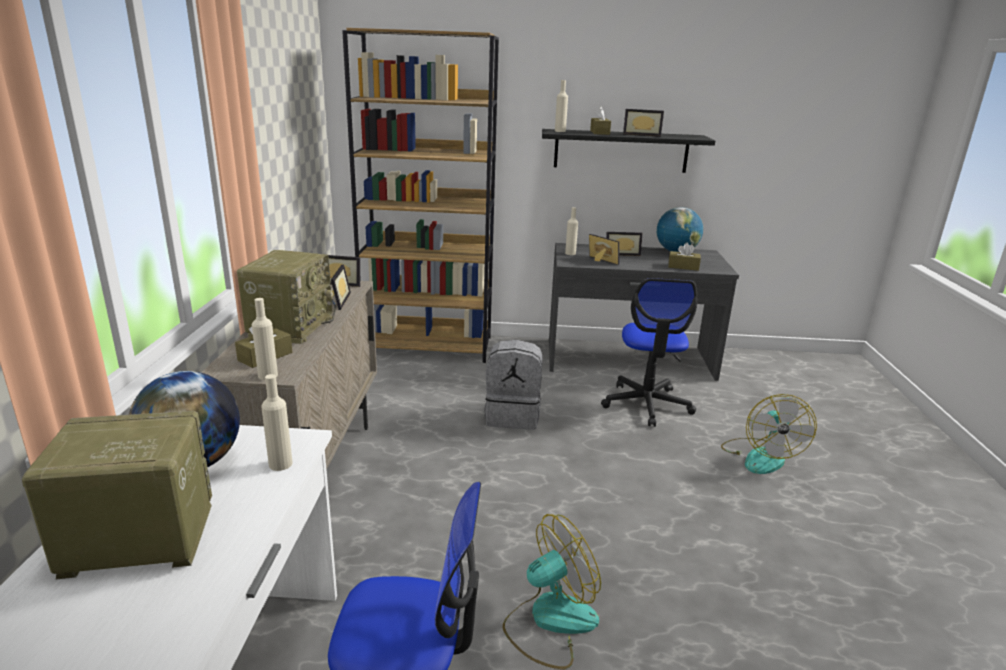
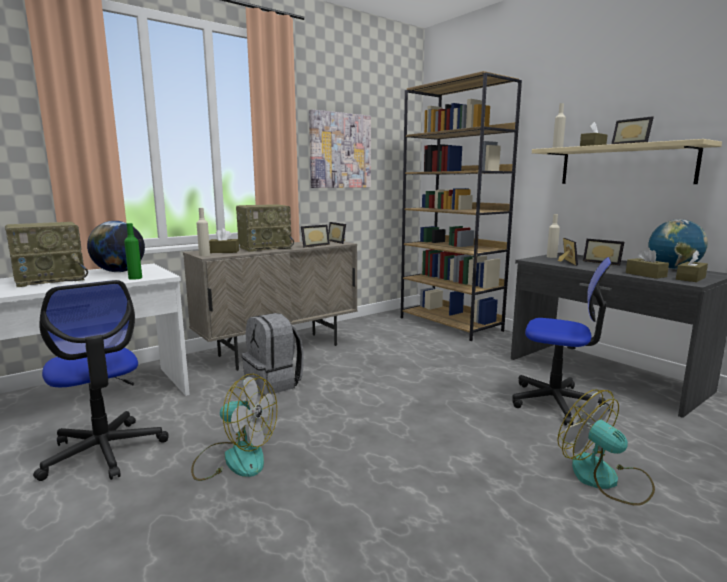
camera: 50 degrees right, 10 degrees down
radio [22,411,212,579] -> radio turned 105 degrees clockwise [5,222,88,287]
beige bottle [261,374,293,471] -> green bottle [124,223,142,280]
grey backpack [484,340,542,430] -> grey backpack moved to [242,313,304,396]
black shelf [542,129,715,173] -> beige shelf [532,139,722,184]
office chair [601,278,697,427] -> office chair turned 120 degrees counterclockwise [512,257,611,426]
fan [721,394,817,474] -> fan turned 90 degrees clockwise [557,389,655,506]
none -> picture [309,109,371,188]
none -> brown tissue box [676,250,708,282]

